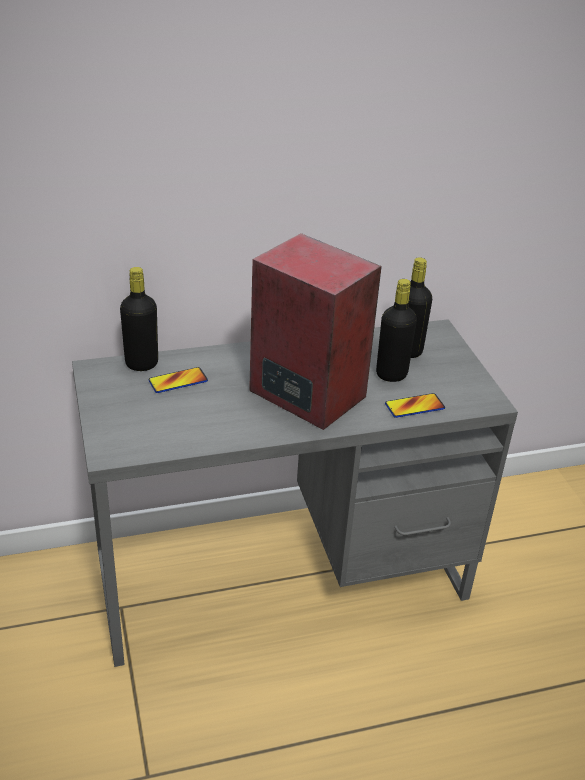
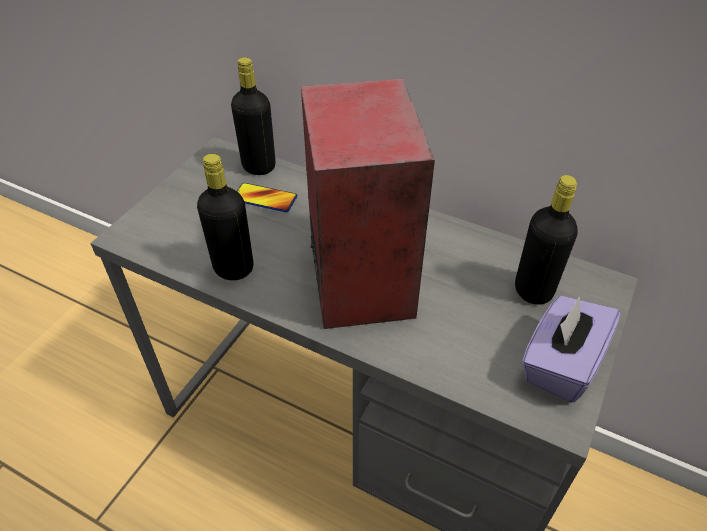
camera: 45 degrees right, 10 degrees up
black bottle [376,279,417,382] -> black bottle moved to [197,154,253,280]
phone [385,393,445,418] -> none
none -> purple tissue box [522,296,620,402]

